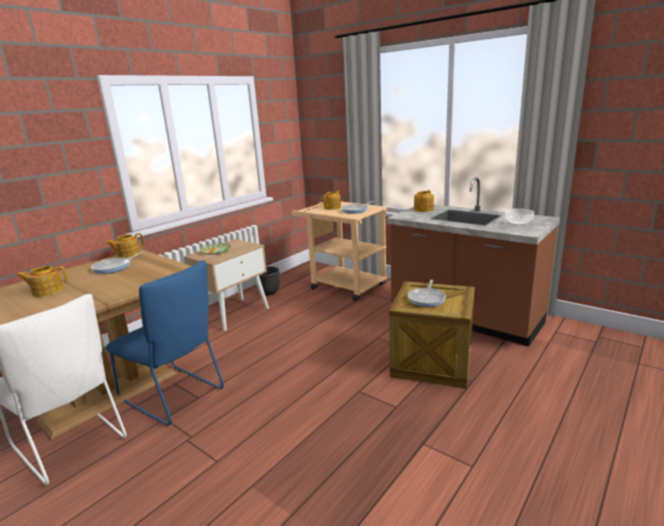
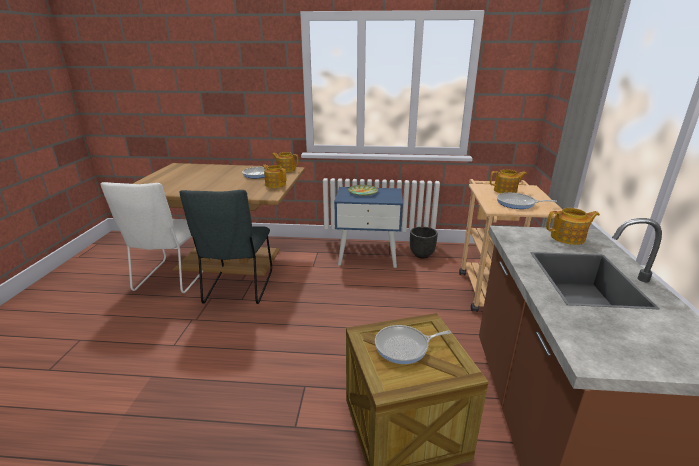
camera: 55 degrees right, 5 degrees up
teapot [16,266,67,297] -> teapot moved to [263,165,286,188]
blue chair [105,260,224,426] -> grey chair [179,190,272,304]
beige nightstand [184,239,269,331] -> blue nightstand [334,187,403,268]
bowl [505,208,534,225] -> none

